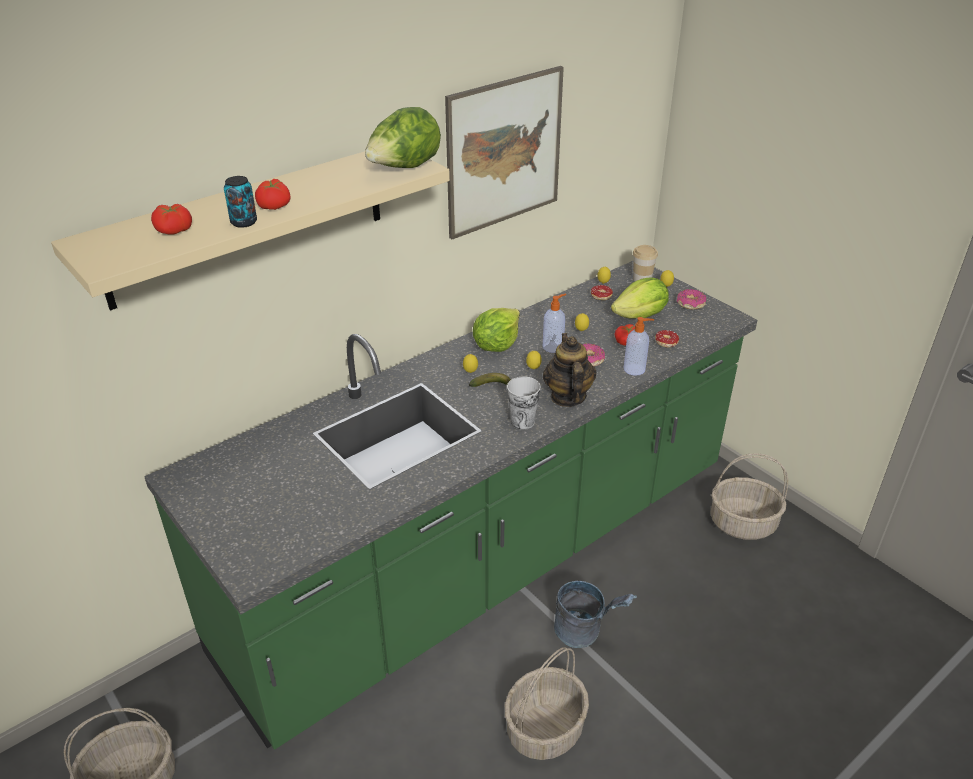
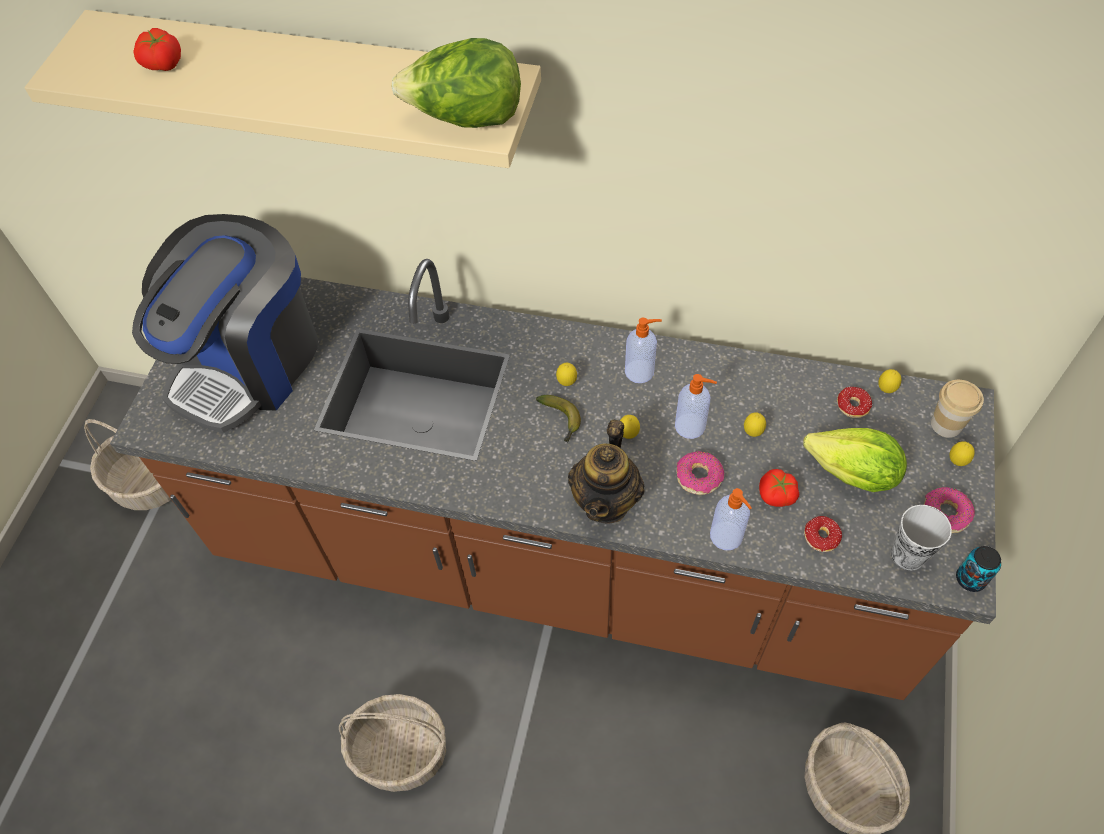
camera: 55 degrees right, 20 degrees up
green counter [144,260,757,750] -> brown counter [110,259,996,700]
can [224,176,257,228] -> can moved to [956,546,1001,592]
tomato [255,179,290,210] -> none
picture [445,66,564,239] -> none
lettuce [473,308,520,352] -> soap dispenser [625,318,662,383]
cup [507,376,541,430] -> cup moved to [891,505,952,570]
teapot [543,333,597,407] -> teapot turned 150 degrees clockwise [568,419,645,524]
grey bucket [554,581,637,648] -> none
none -> coffee machine [132,214,318,433]

